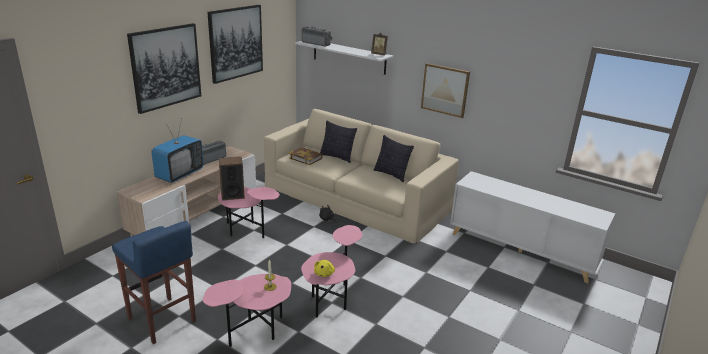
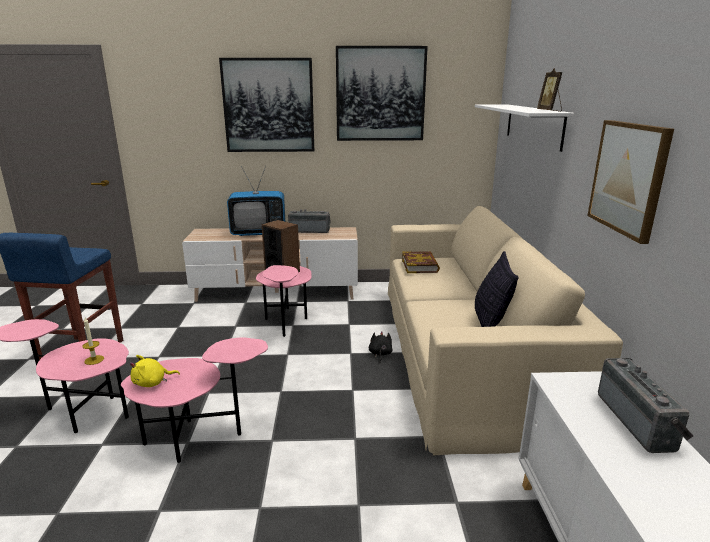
camera: 55 degrees right, 5 degrees down
radio [302,26,333,47] -> radio moved to [598,358,693,453]
pillow [320,121,357,163] -> none

